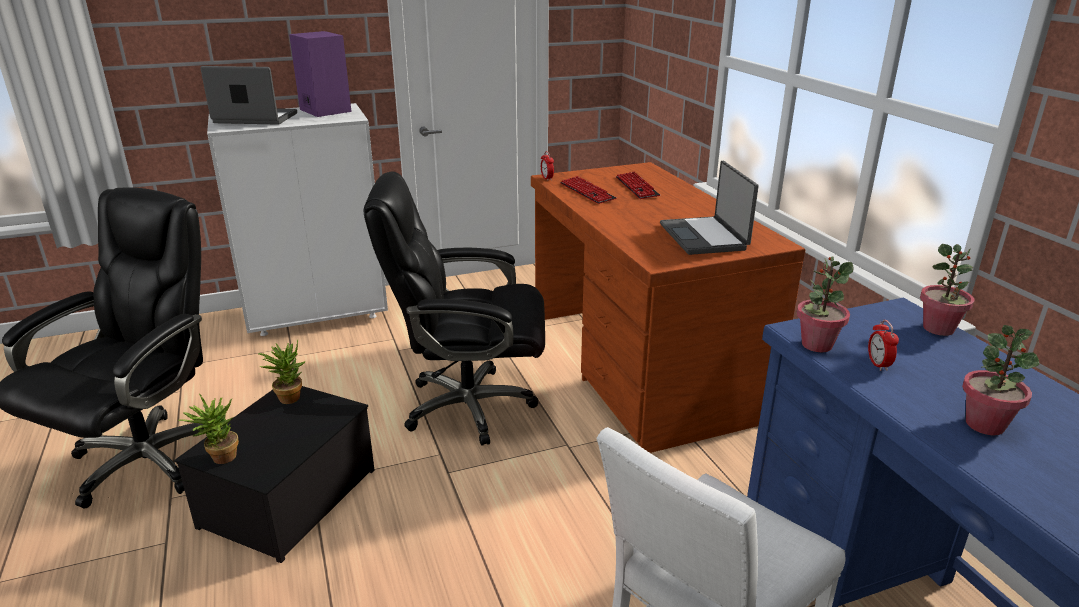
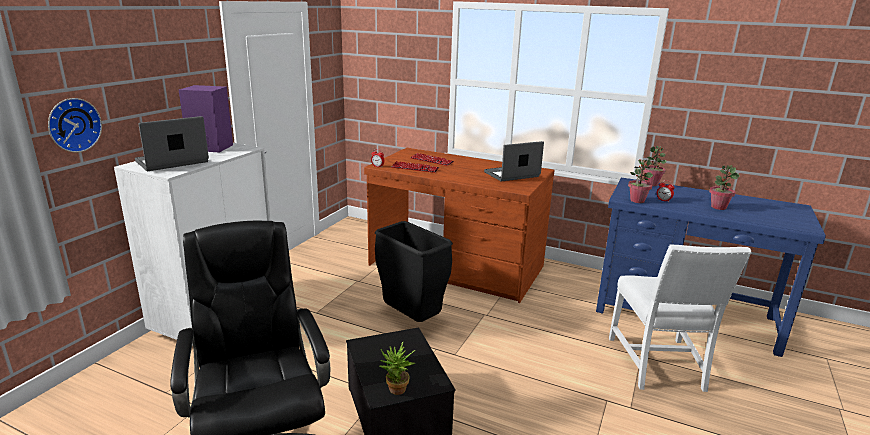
camera: 45 degrees left, 5 degrees down
potted plant [258,340,306,404] -> none
black office chair [364,171,545,445] -> black trash can [375,221,453,322]
laptop [660,161,759,255] -> laptop turned 120 degrees clockwise [484,141,544,181]
none -> wall clock [48,98,102,152]

